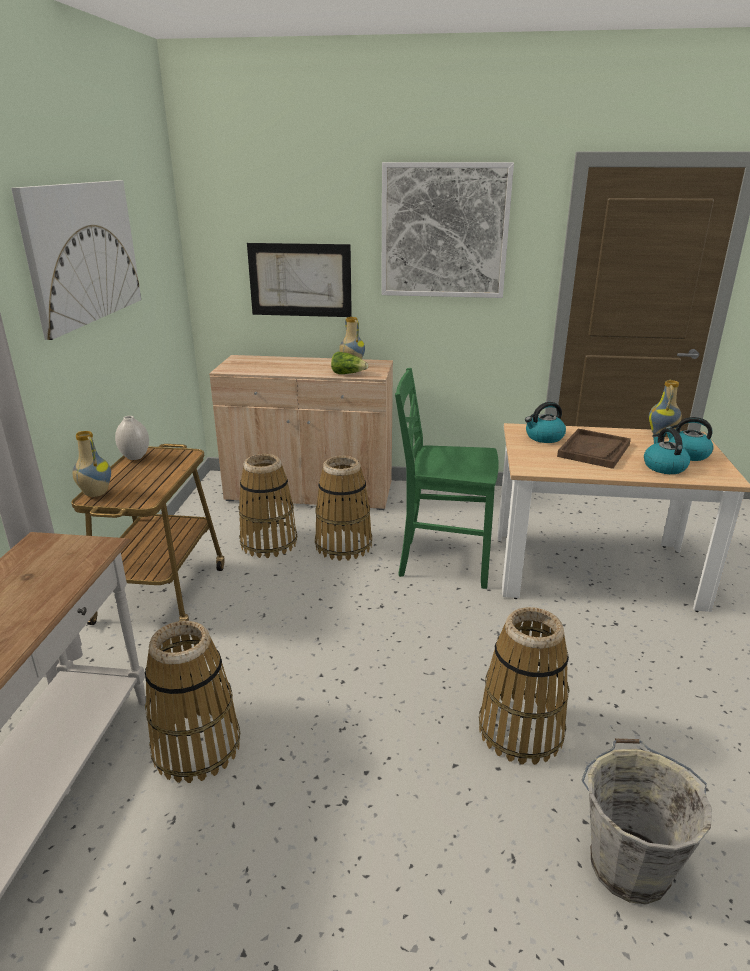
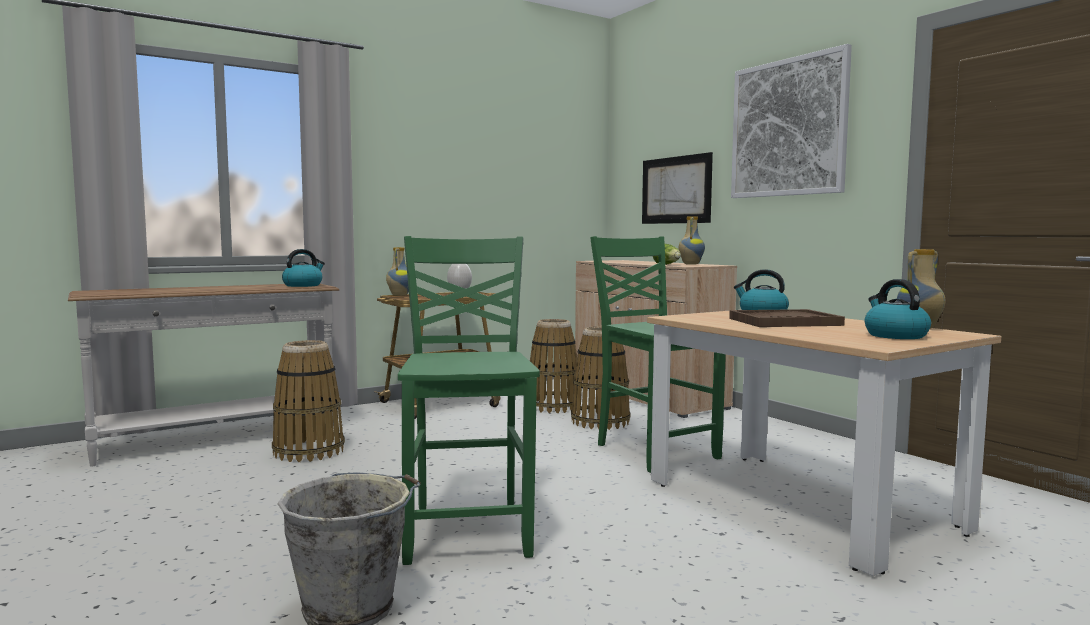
camera: 50 degrees right, 20 degrees down
picture [11,180,141,340] -> none
basket [479,607,570,765] -> green chair [398,236,540,565]
kettle [644,428,690,474] -> kettle moved to [282,249,325,287]

